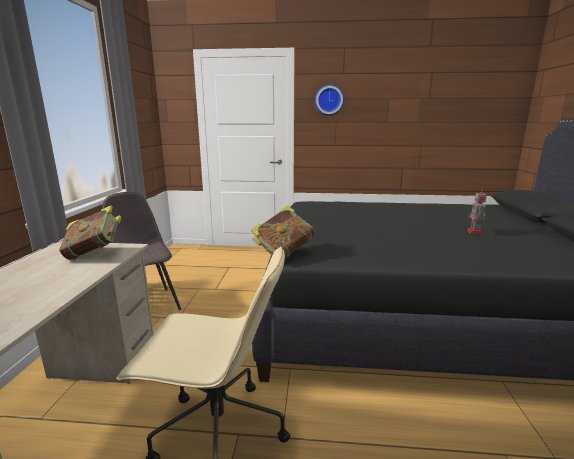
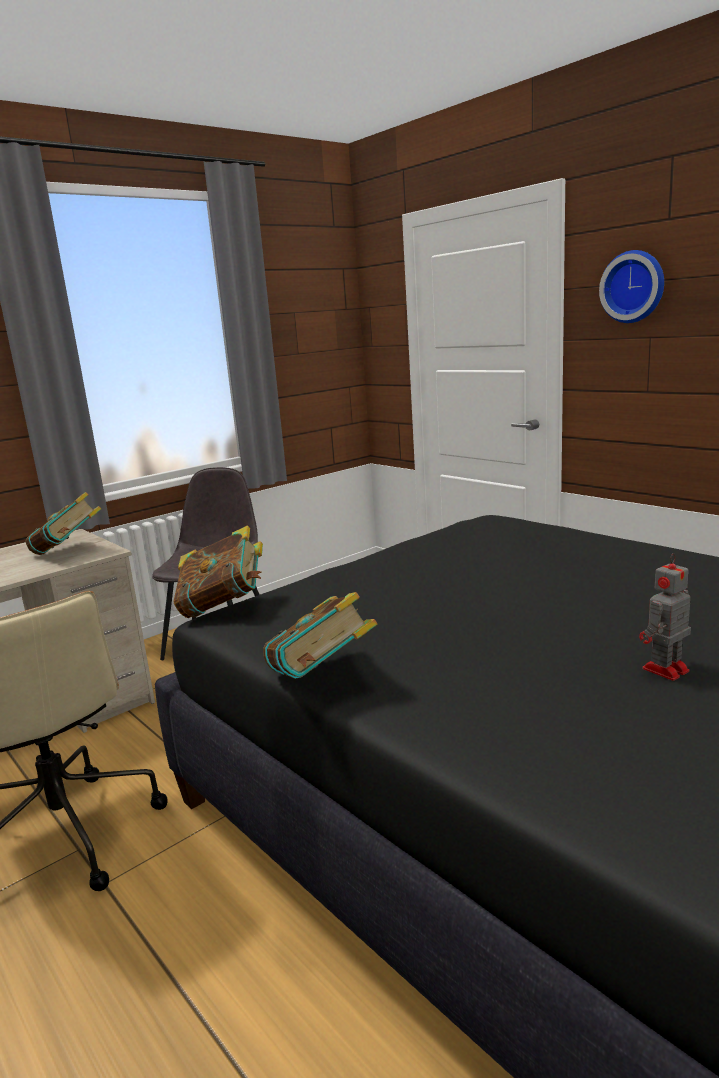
camera: 45 degrees right, 0 degrees up
none -> book [263,592,377,679]

